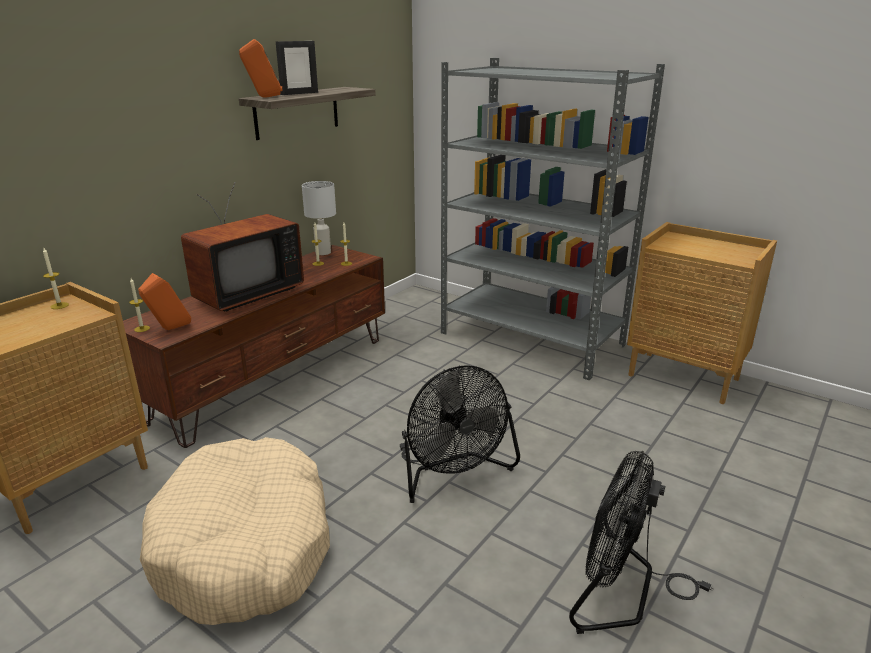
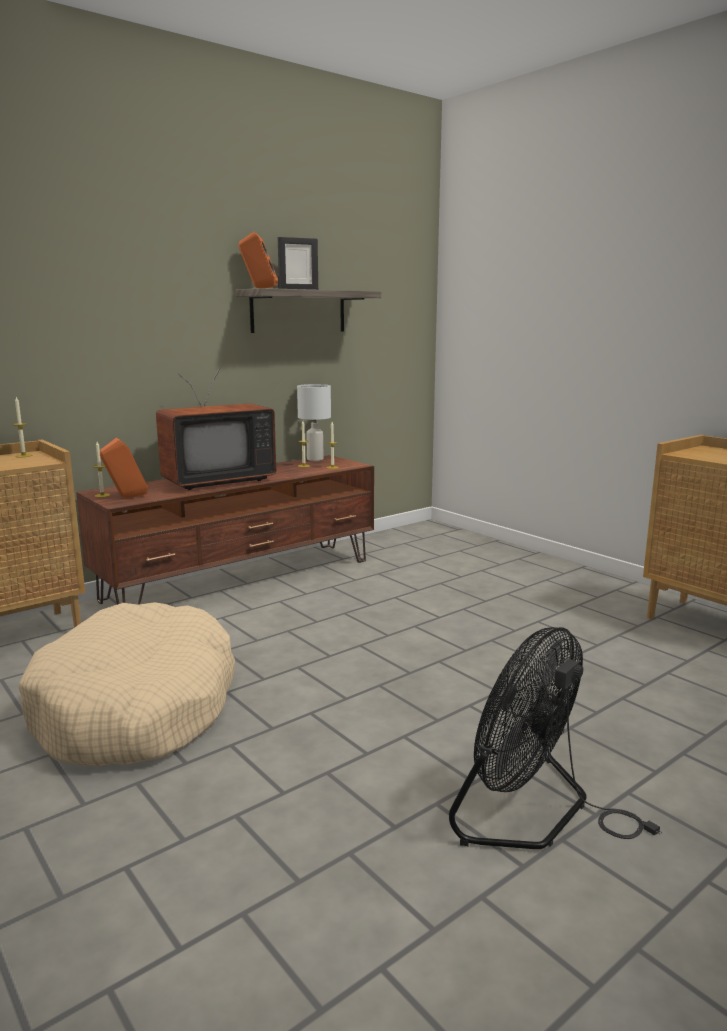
camera: 15 degrees right, 10 degrees down
black fan [400,366,520,503] -> none
grey bookcase [441,58,665,381] -> none

